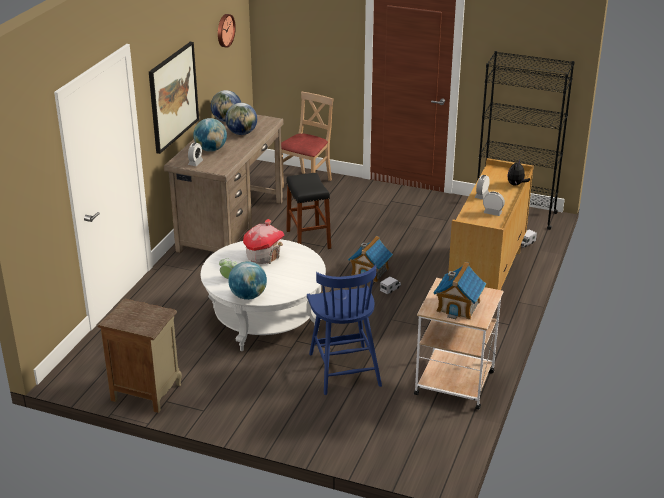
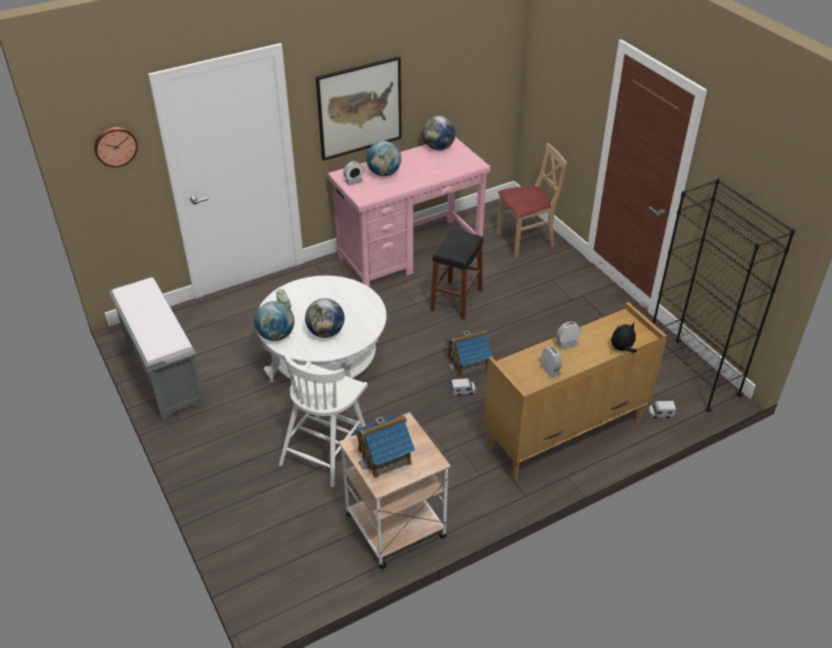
camera: 40 degrees right, 10 degrees up
beige nightstand [97,299,182,413] -> grey bench [109,277,205,422]
brown desk [164,115,284,253] -> pink desk [327,137,490,287]
wall clock [218,14,236,48] -> wall clock moved to [94,127,138,167]
globe [225,103,257,135] -> globe moved to [305,298,344,338]
toy house [243,219,284,264] -> none
blue chair [307,264,382,395] -> white chair [279,347,368,487]

